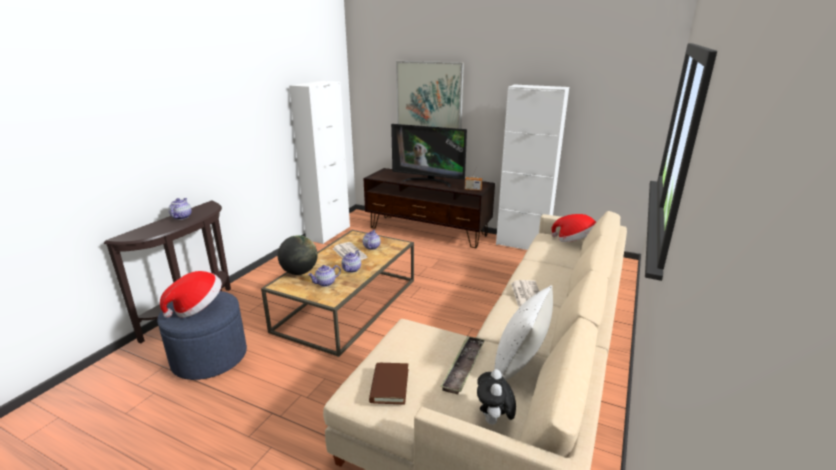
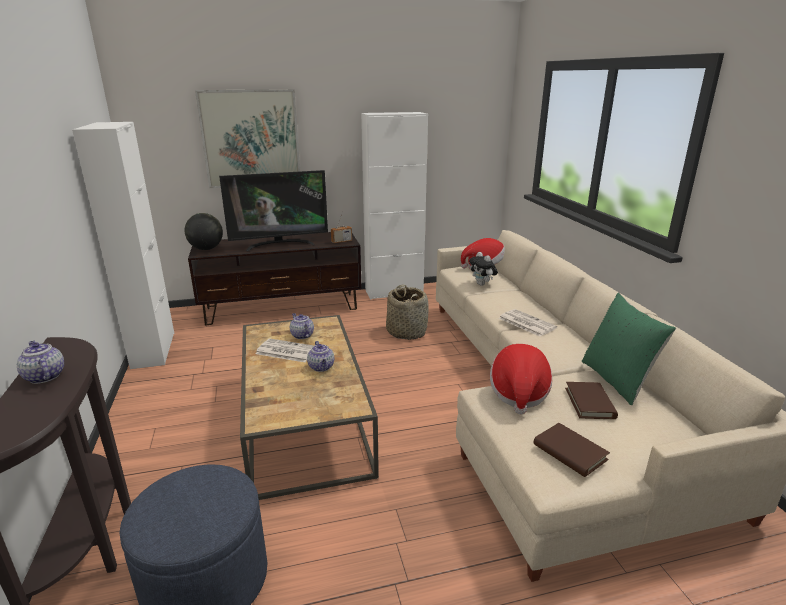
camera: 40 degrees left, 0 degrees up
hat [160,271,222,318] -> hat moved to [490,344,552,415]
globe [278,235,318,275] -> globe moved to [185,213,223,250]
teapot [308,265,341,287] -> none
tray [440,336,485,395] -> brown book [565,382,618,419]
plush toy [477,369,516,425] -> plush toy moved to [469,252,498,286]
white pillow [494,285,553,381] -> green pillow [582,293,676,405]
none -> basket [386,284,429,340]

